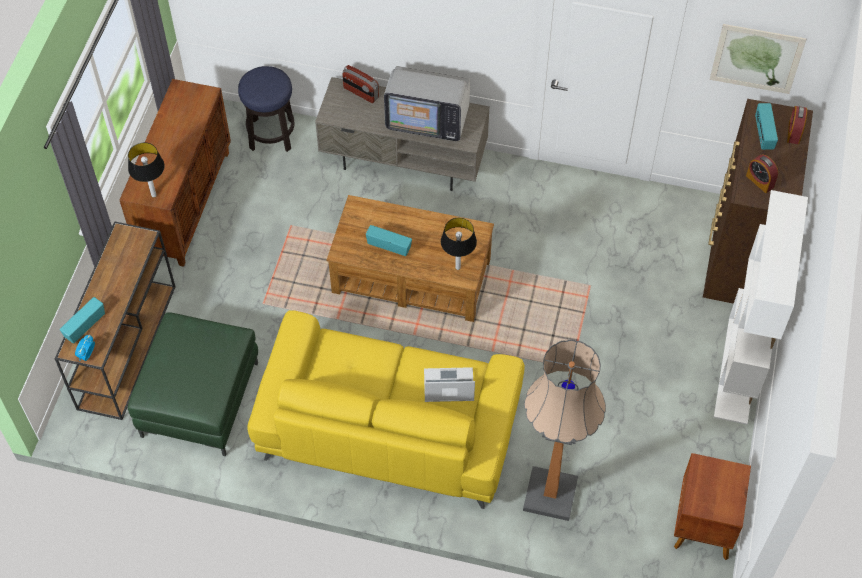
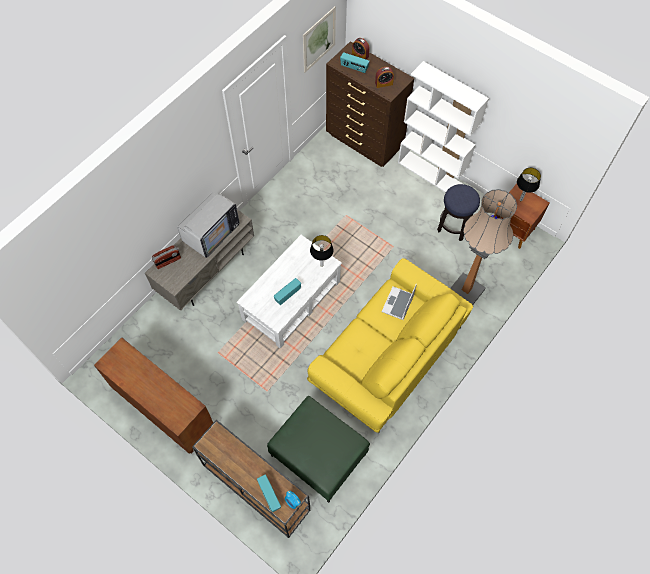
camera: 65 degrees left, 5 degrees up
table lamp [128,142,165,198] -> table lamp moved to [517,168,541,201]
stool [238,66,295,152] -> stool moved to [437,184,480,241]
brown coffee table [327,195,494,322] -> white coffee table [236,235,342,349]

